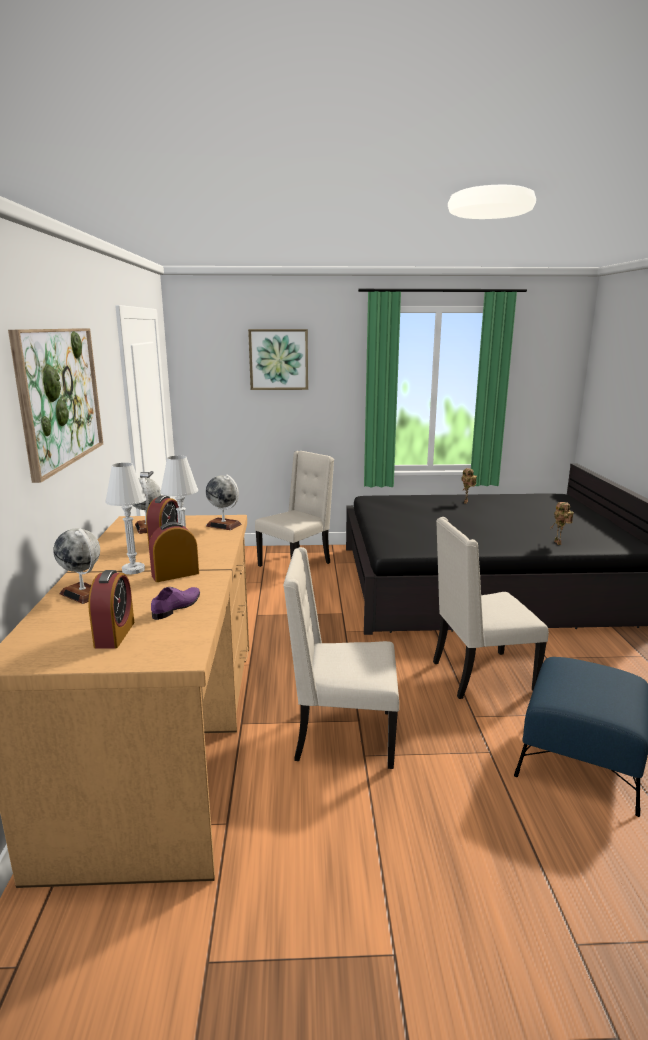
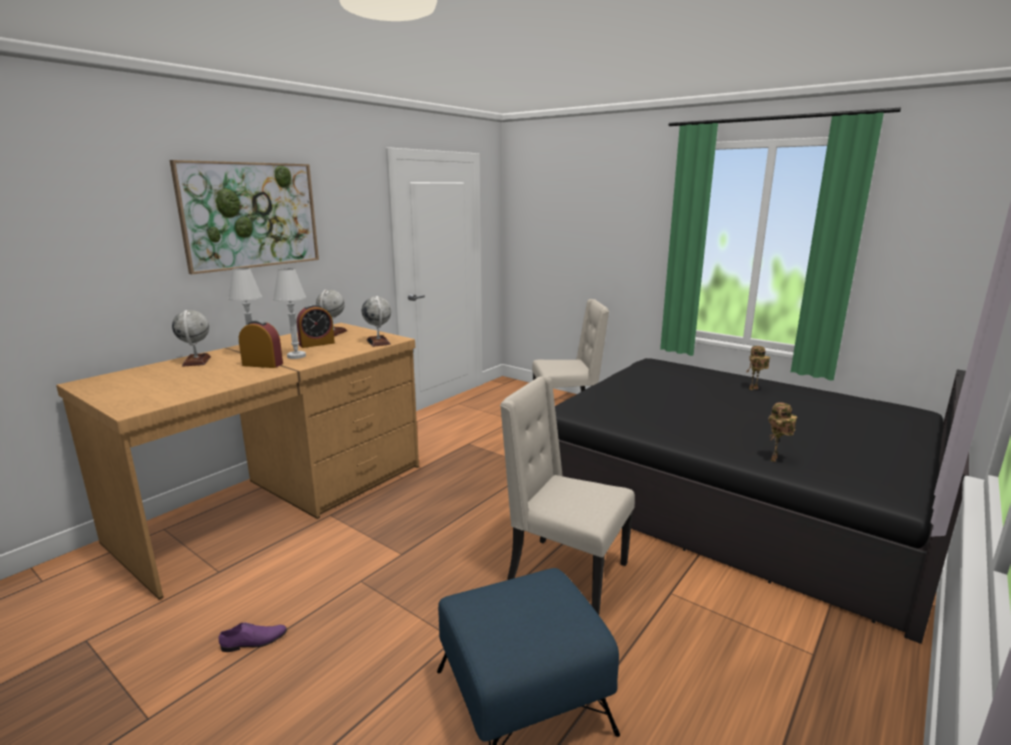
camera: 40 degrees right, 0 degrees up
alarm clock [88,570,134,649] -> none
purple shoe [151,587,200,620] -> purple shoe moved to [219,623,287,652]
picture [248,329,308,390] -> none
beige chair [283,547,399,769] -> none

